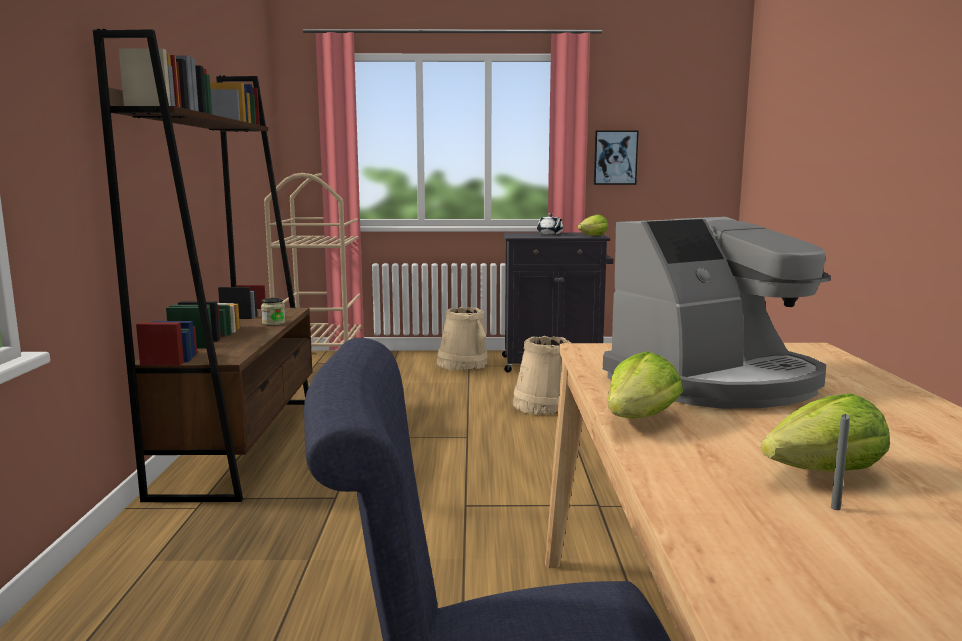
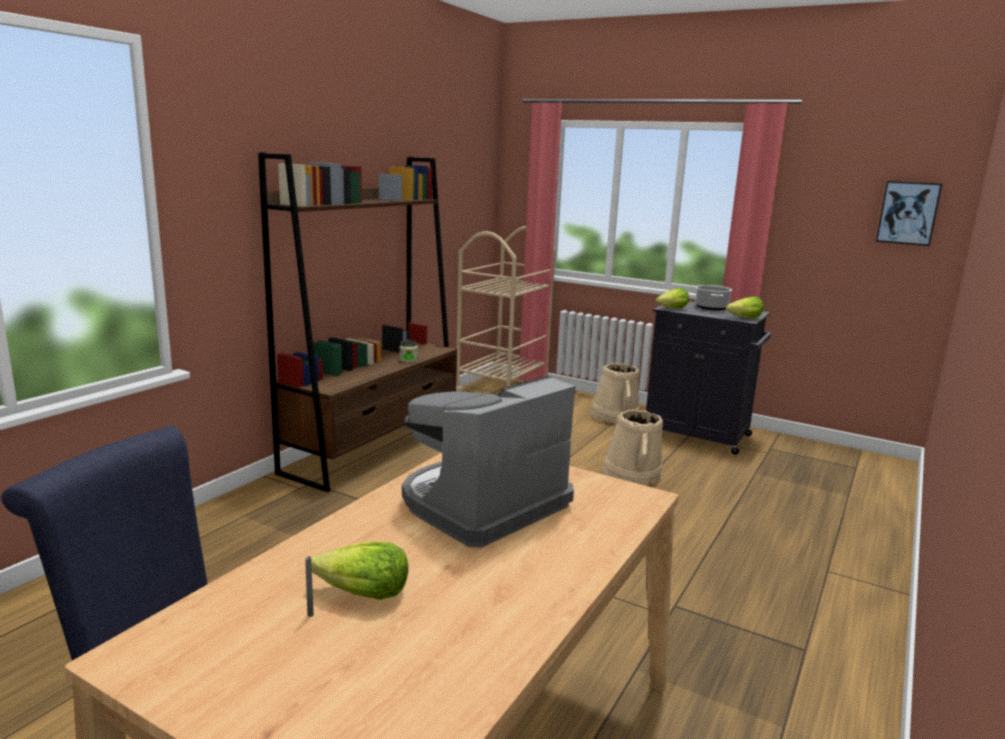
camera: 30 degrees right, 5 degrees up
white teapot [537,213,563,234] -> cooking pot [695,285,732,311]
picture [594,130,639,185] -> picture moved to [876,181,942,246]
coffee machine [603,217,831,409] -> coffee machine turned 135 degrees clockwise [402,375,575,547]
lettuce [608,351,683,419] -> lettuce moved to [656,288,689,309]

